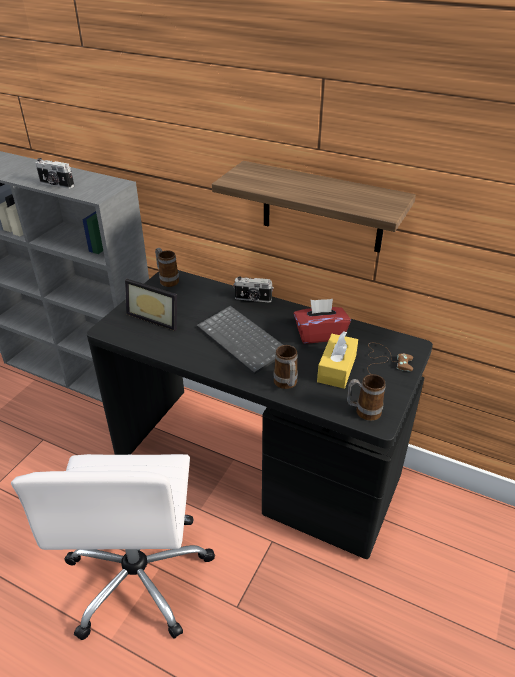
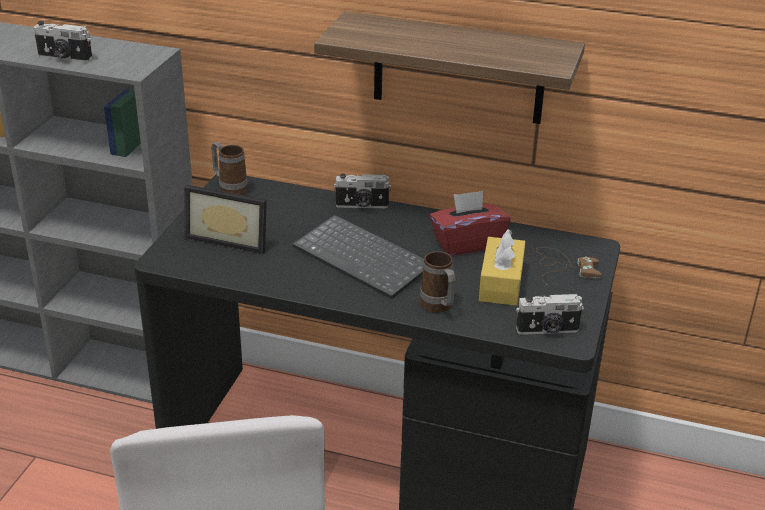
camera: 10 degrees left, 5 degrees down
mug [347,374,386,421] -> camera [516,294,584,335]

